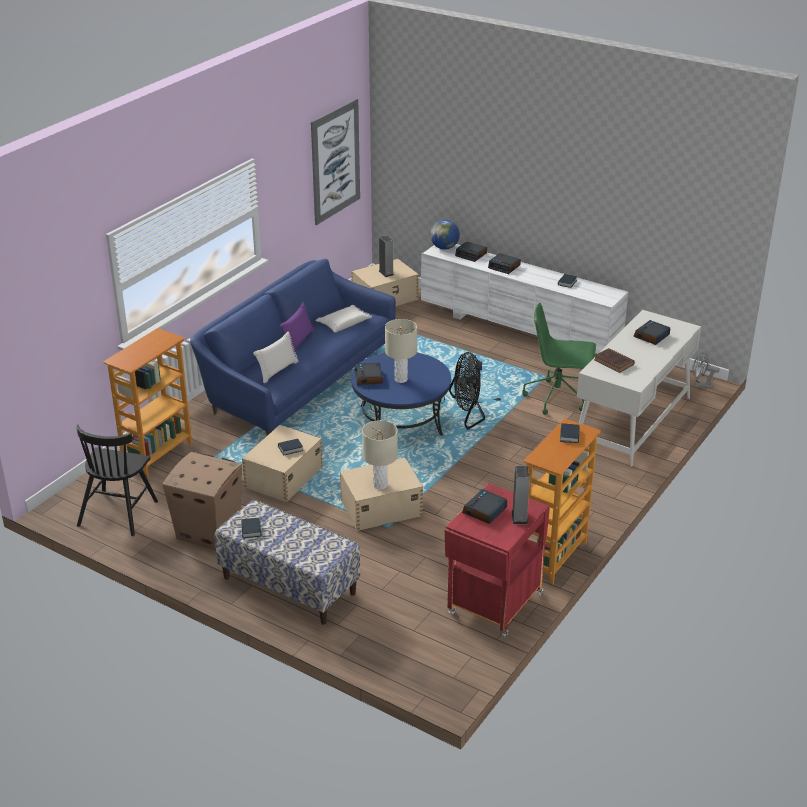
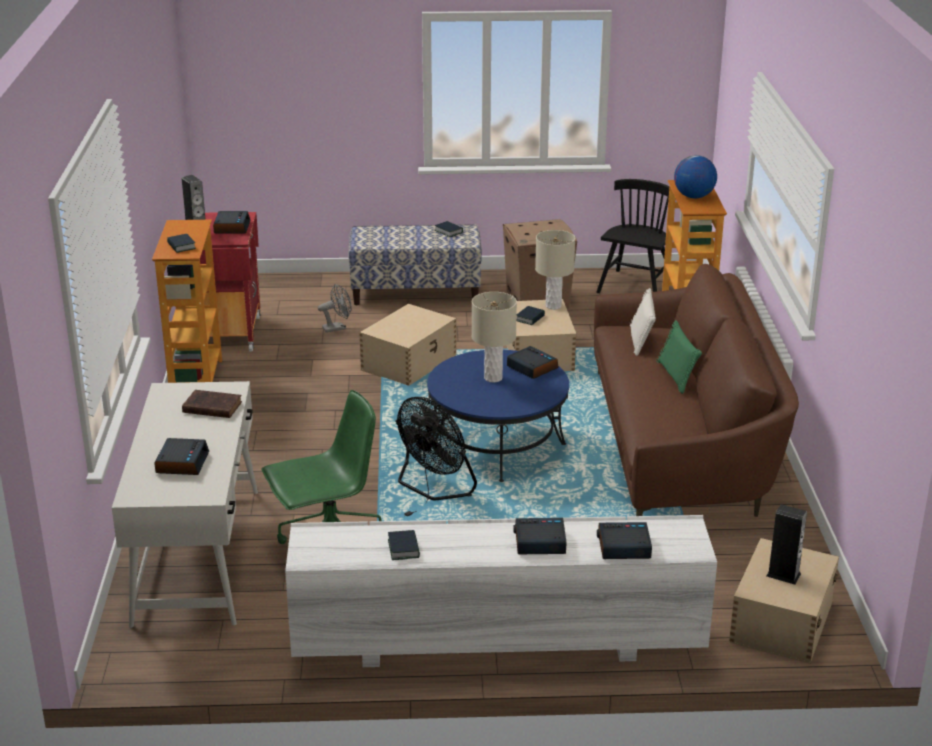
camera: 145 degrees right, 5 degrees down
black chair [76,425,158,536] -> black chair turned 45 degrees clockwise [596,179,669,293]
blue sofa [190,259,396,436] -> brown sofa [594,264,799,517]
purple pillow [280,303,314,352] -> green pillow [655,320,702,394]
picture [311,99,360,225] -> none
white pillow [315,305,372,332] -> none
beige table lamp [362,420,398,490] -> beige table lamp moved to [535,230,575,310]
globe [430,220,460,250] -> globe moved to [674,155,717,198]
grey fan [692,352,719,389] -> grey fan moved to [318,284,351,333]

